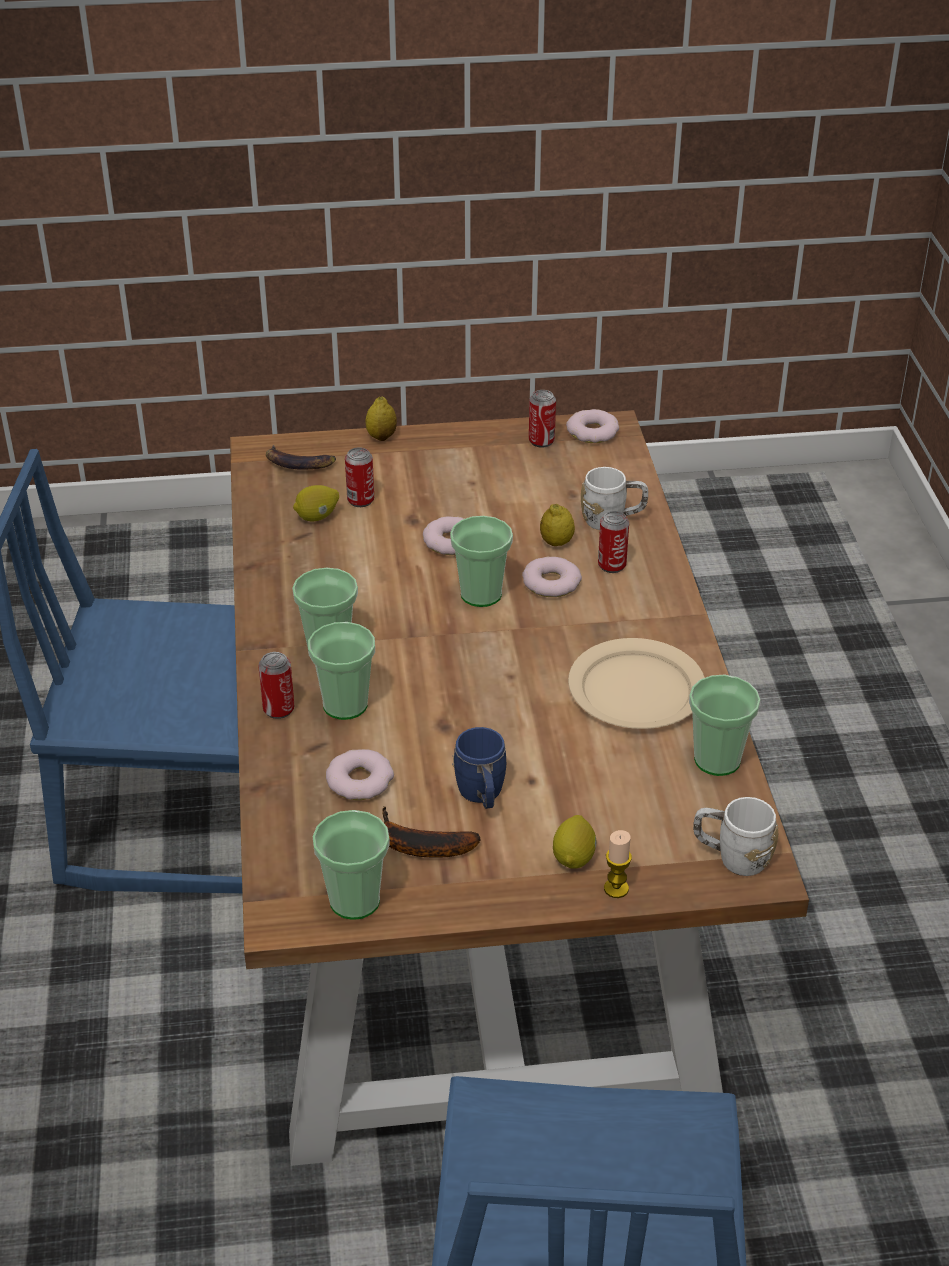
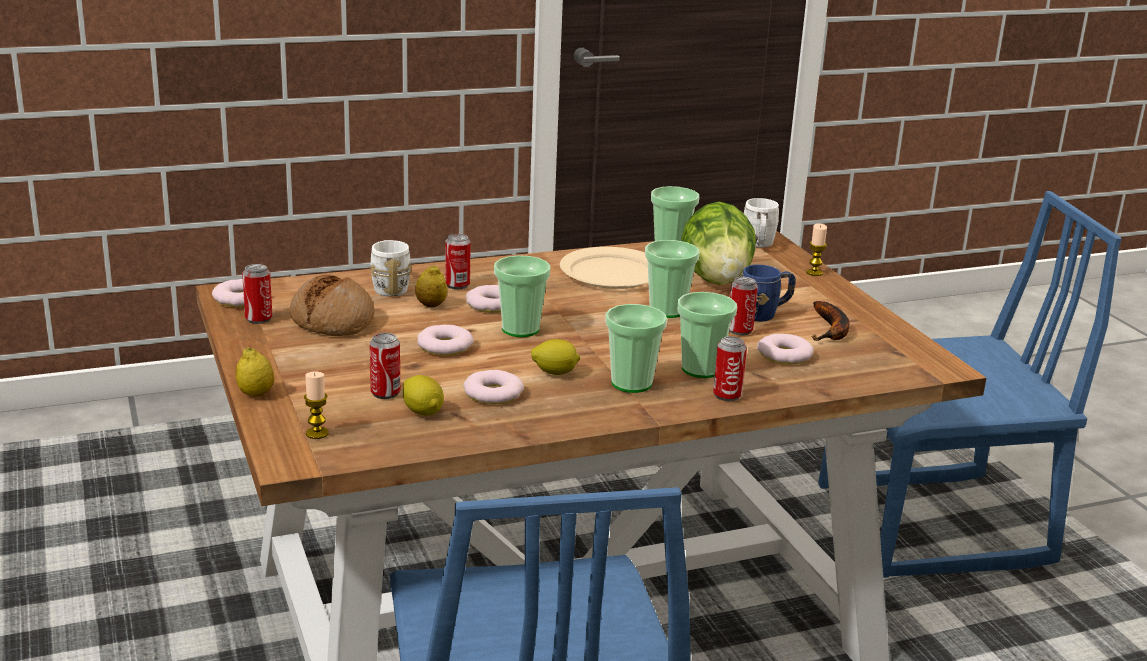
camera: 105 degrees left, 15 degrees down
banana [266,445,336,470] -> candle [304,372,328,439]
cup [312,810,389,920] -> cup moved to [645,240,700,318]
lemon [553,815,596,869] -> lemon moved to [531,339,580,375]
none -> bread [290,274,374,336]
none -> donut [463,370,524,405]
none -> lettuce [681,202,756,285]
none -> can [729,277,758,336]

